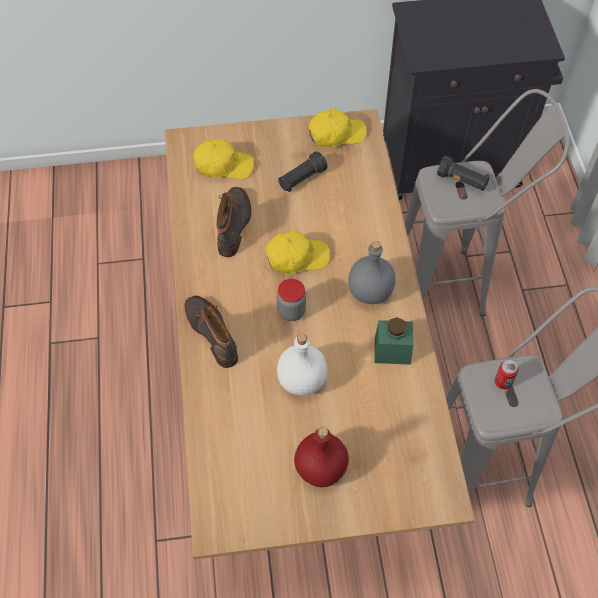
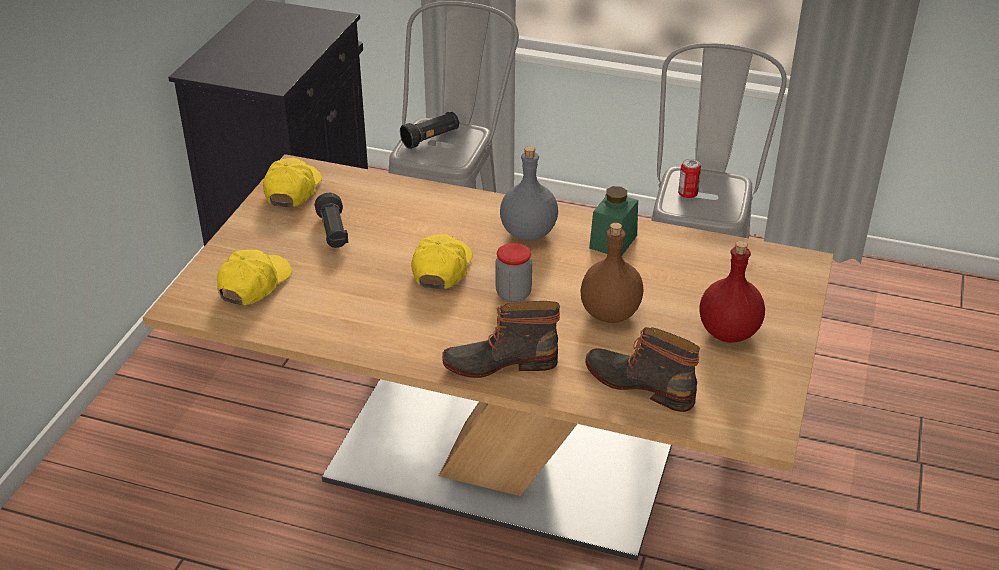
camera: 65 degrees left, 20 degrees down
boot [216,187,251,257] -> boot moved to [586,327,700,412]
white bottle [277,334,327,395] -> brown bottle [580,223,643,323]

